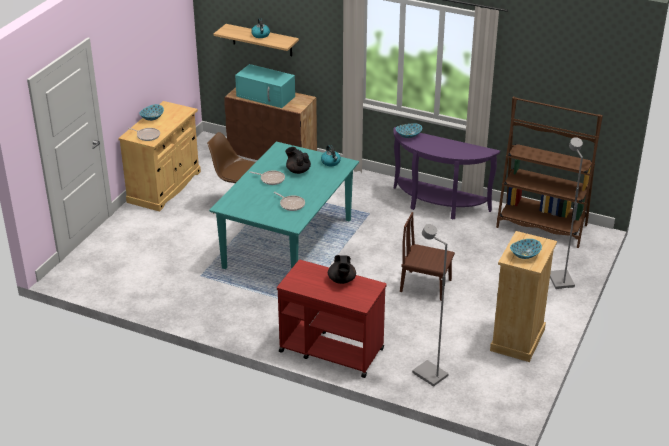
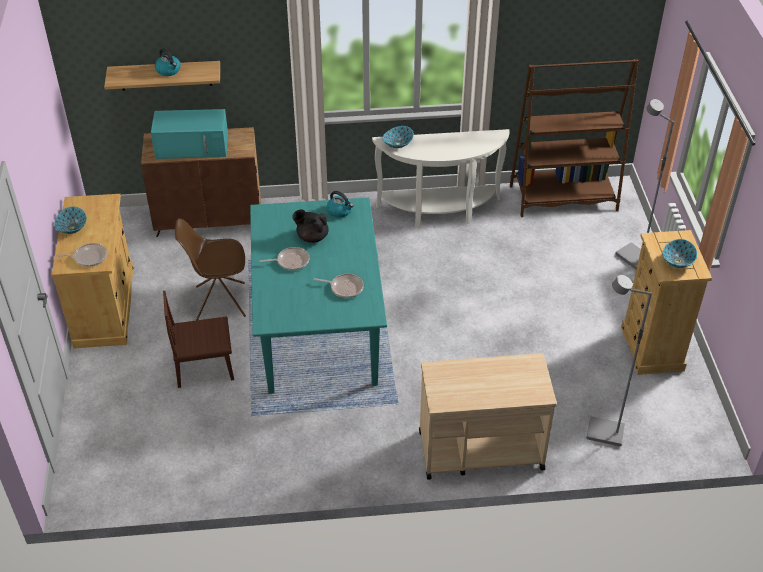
camera: 30 degrees left, 10 degrees up
red cart [277,260,387,378] -> beige cart [419,353,557,480]
black teapot [328,255,356,284] -> none
purple console table [393,127,500,219] -> white console table [372,129,510,228]
brown chair [400,212,455,301] -> brown chair moved to [163,291,234,388]

